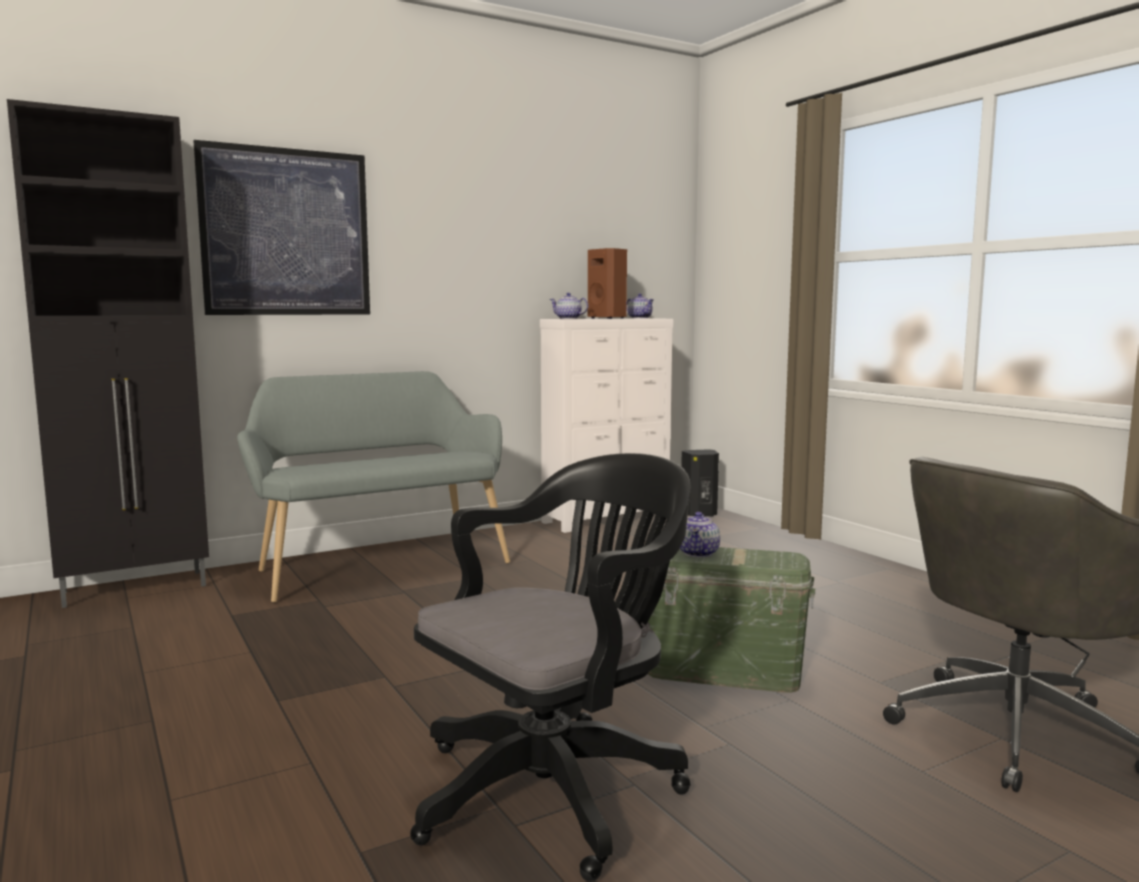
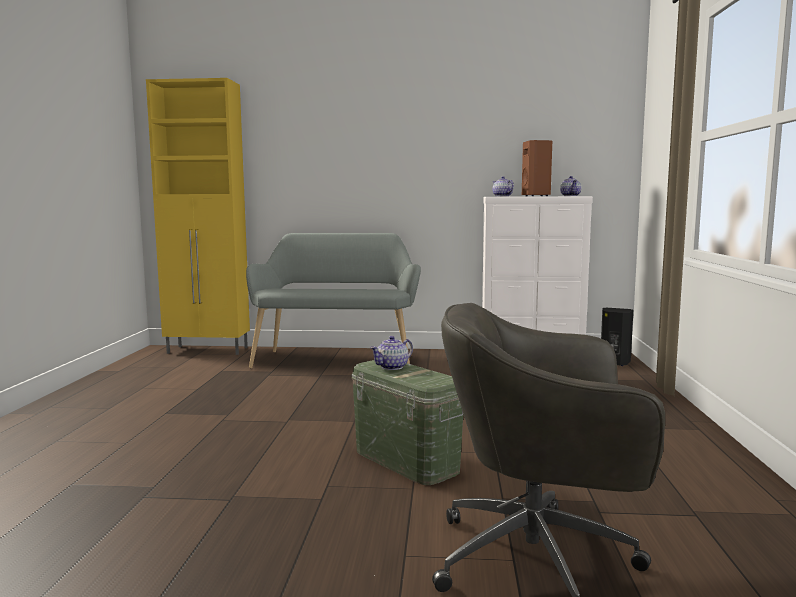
camera: 35 degrees right, 0 degrees up
black cabinet [7,99,209,608] -> yellow cabinet [146,78,250,355]
picture [193,140,370,315] -> none
black office chair [410,453,691,882] -> none

